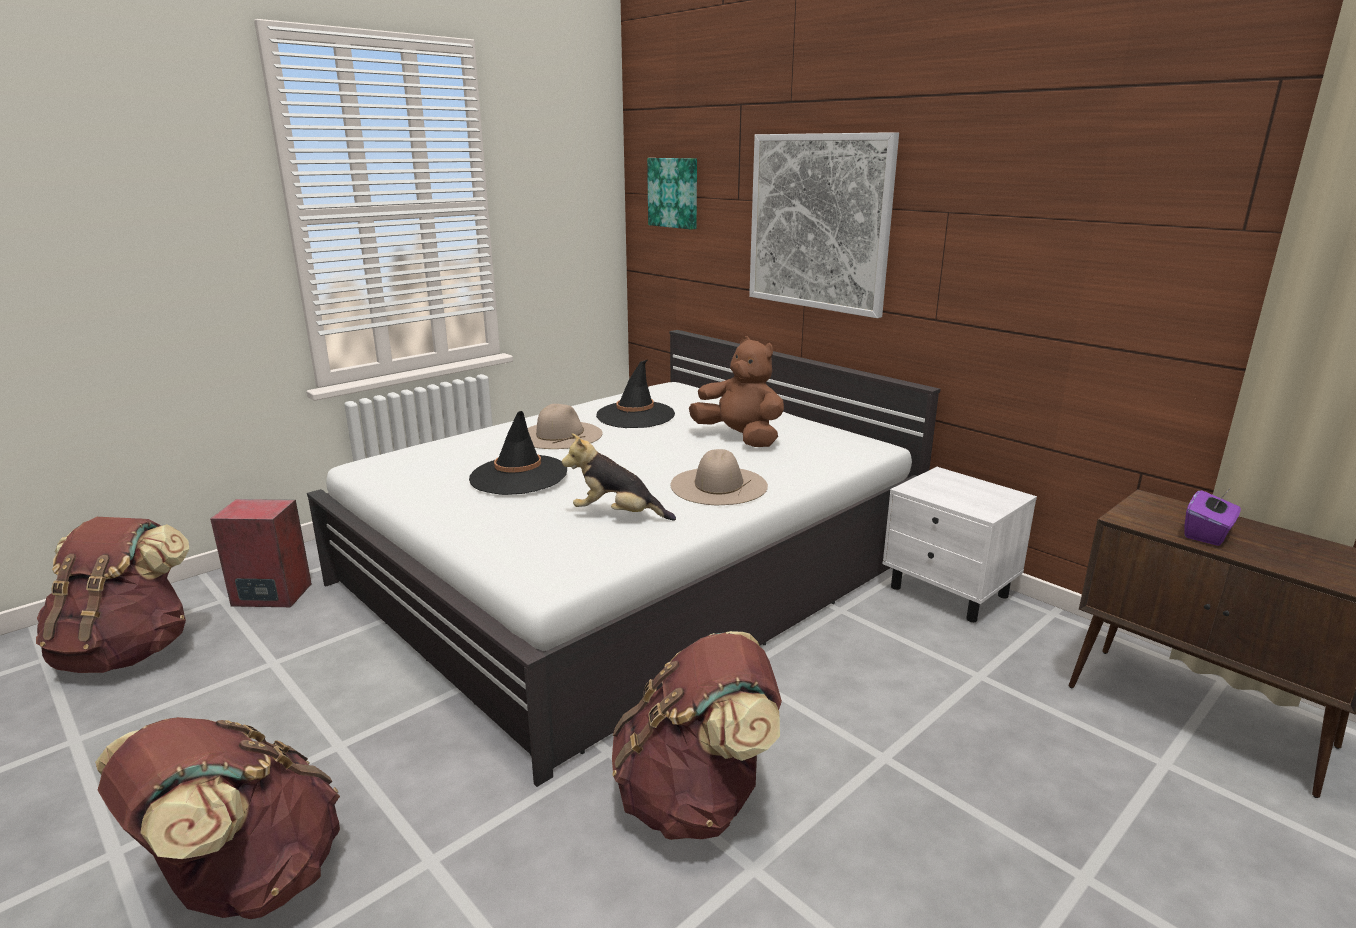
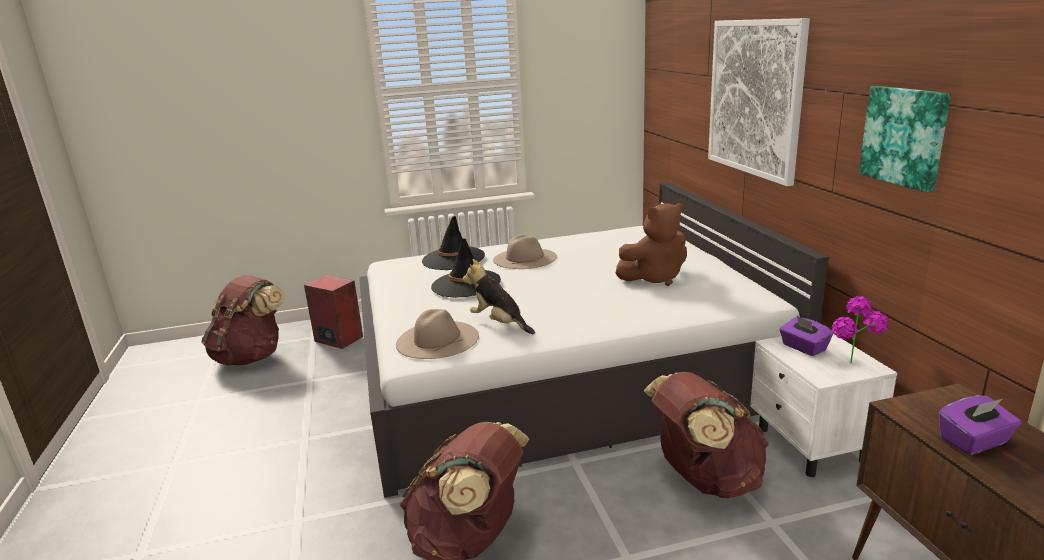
camera: 30 degrees right, 0 degrees up
brown backpack [95,717,340,919] -> brown backpack moved to [644,372,769,498]
black hat [596,360,675,428] -> black hat moved to [422,216,485,270]
picture [647,158,697,230] -> picture moved to [859,86,951,192]
beige hat [671,449,768,505] -> beige hat moved to [396,309,479,359]
brown plush toy [689,336,784,447] -> brown plush toy turned 90 degrees clockwise [616,203,687,286]
none -> purple tissue box [780,315,833,356]
none -> potted plant [832,296,889,363]

